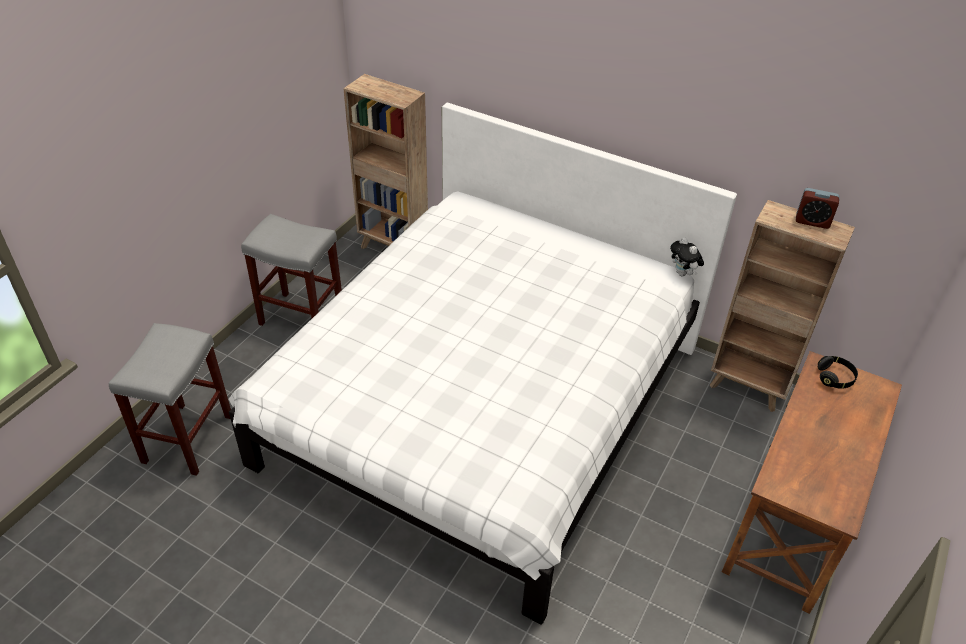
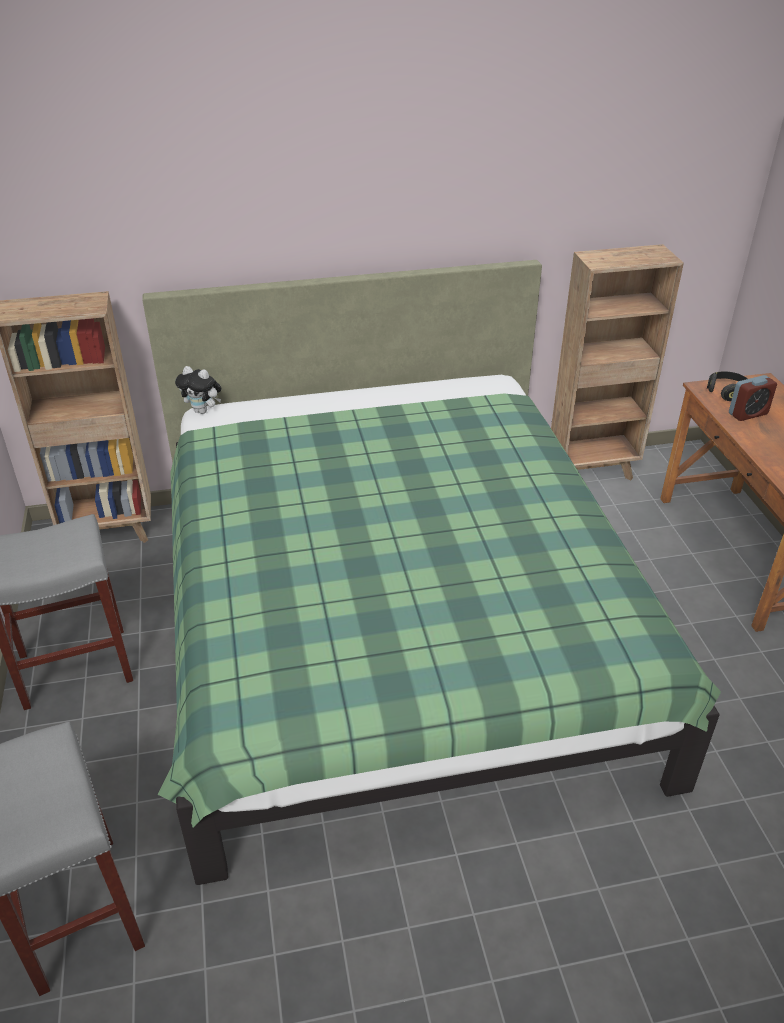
camera: 40 degrees left, 5 degrees down
white bed [229,102,737,625] -> green bed [142,260,721,885]
plush toy [670,237,704,276] -> plush toy moved to [175,366,222,414]
alarm clock [796,188,839,229] -> alarm clock moved to [729,375,777,421]

